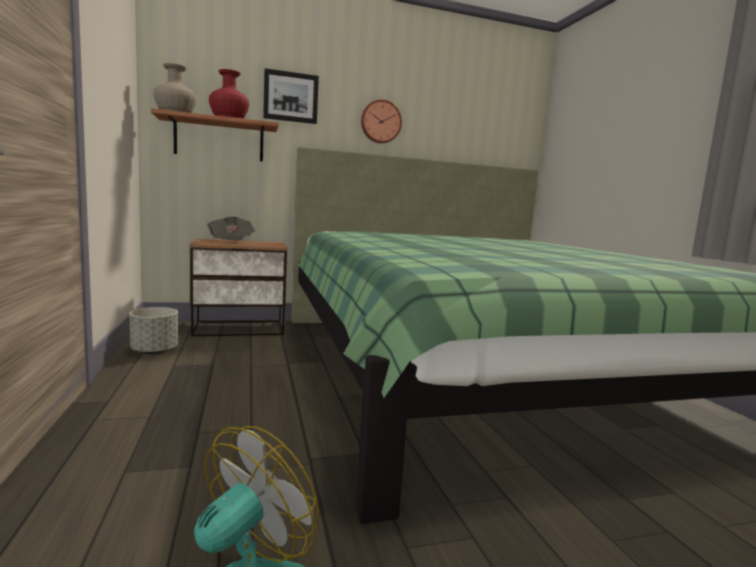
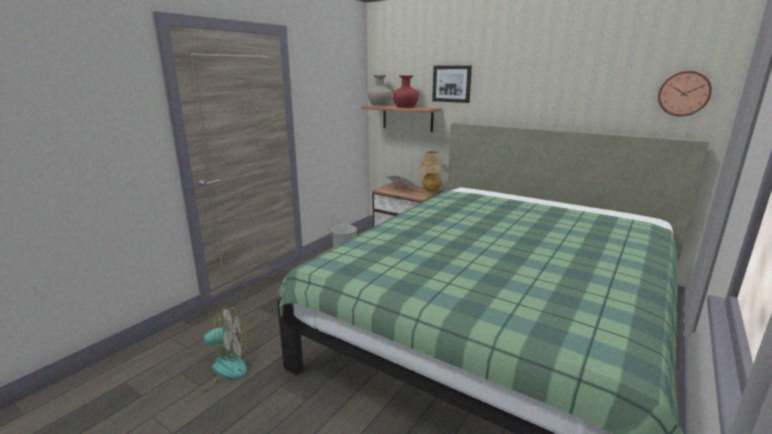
camera: 50 degrees right, 10 degrees up
wall clock [361,100,402,143] -> wall clock moved to [658,71,712,117]
none -> table lamp [418,151,445,192]

